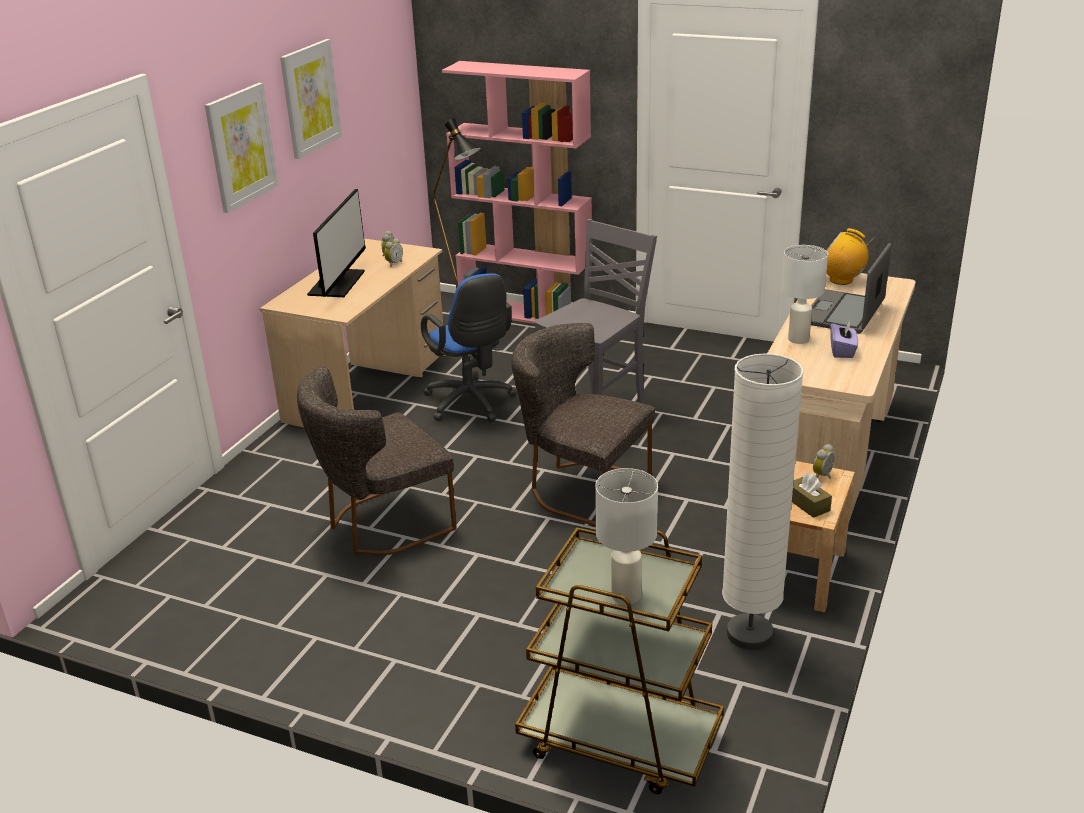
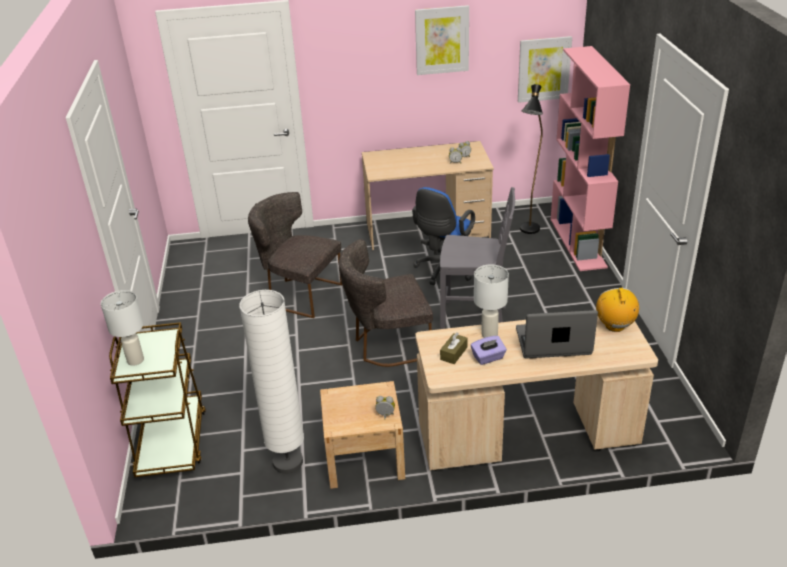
camera: 60 degrees right, 5 degrees up
picture [205,83,279,213] -> picture moved to [518,36,572,103]
monitor [307,189,366,297] -> none
grey chair [511,323,655,526] -> grey chair turned 105 degrees counterclockwise [339,239,433,367]
brown tissue box [792,473,832,518] -> brown tissue box moved to [440,333,467,364]

